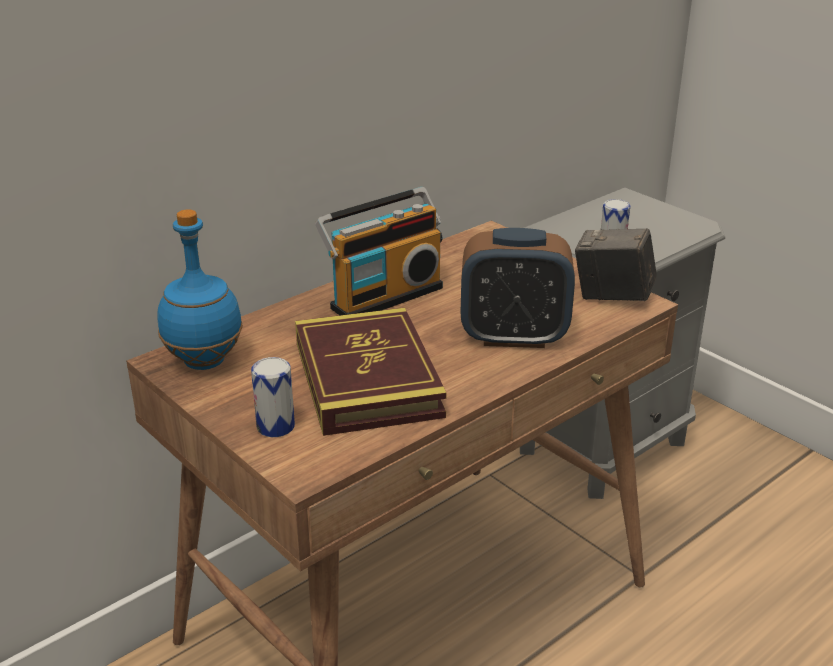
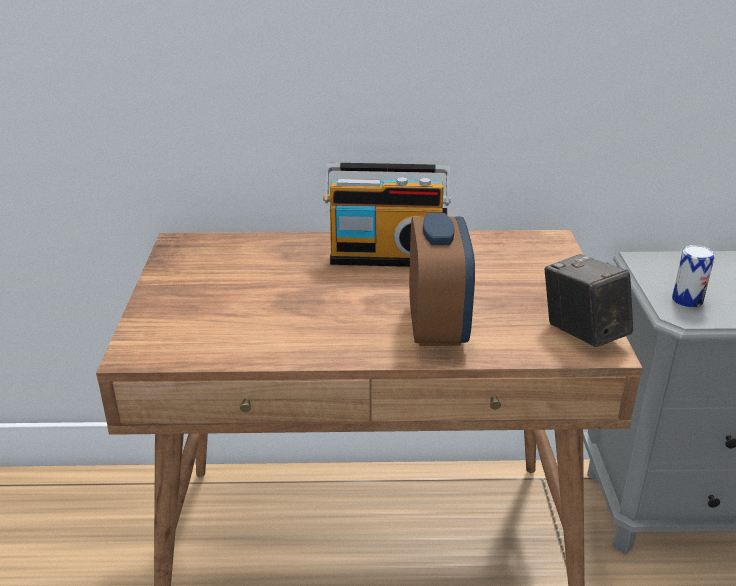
camera: 40 degrees right, 0 degrees up
blue bottle [157,209,243,370] -> none
can [251,357,295,437] -> none
book [295,308,447,436] -> none
alarm clock [461,228,575,348] -> alarm clock turned 135 degrees counterclockwise [409,213,475,346]

